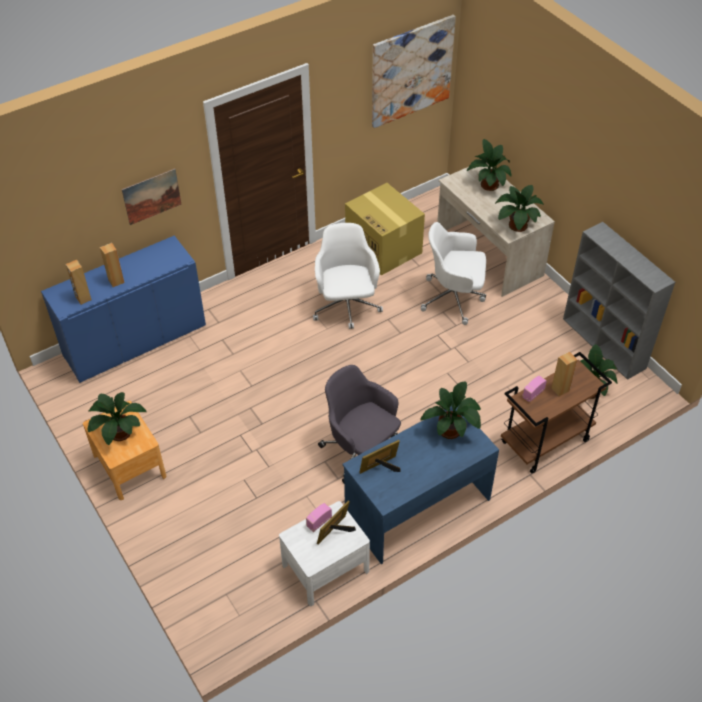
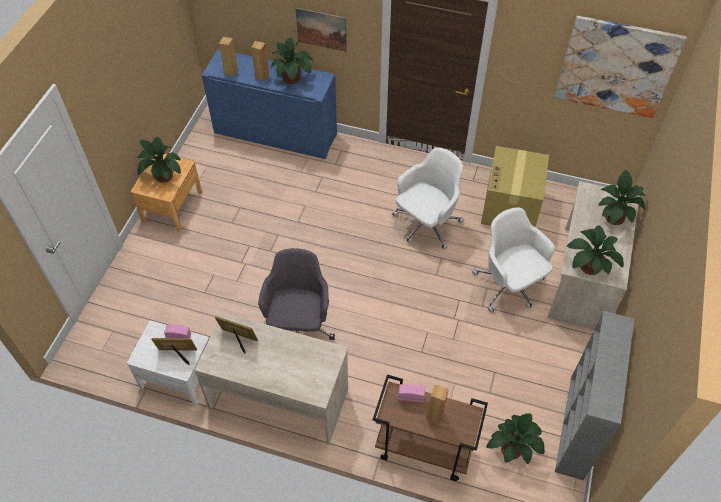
camera: 50 degrees right, 5 degrees up
blue desk [342,406,499,564] -> beige desk [195,312,348,445]
potted plant [420,381,481,439] -> potted plant moved to [271,37,313,84]

